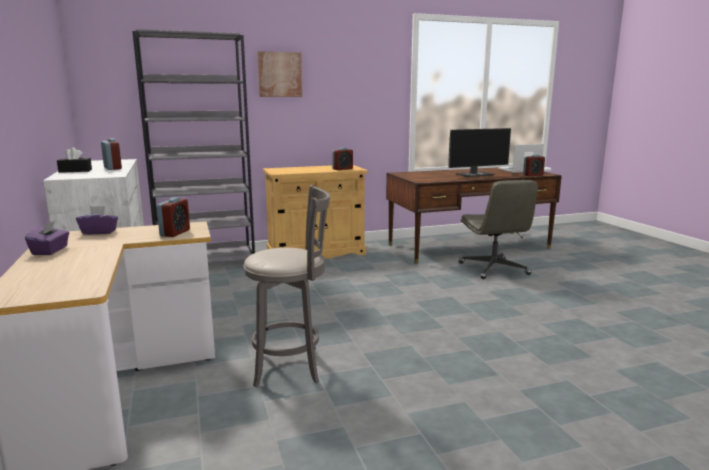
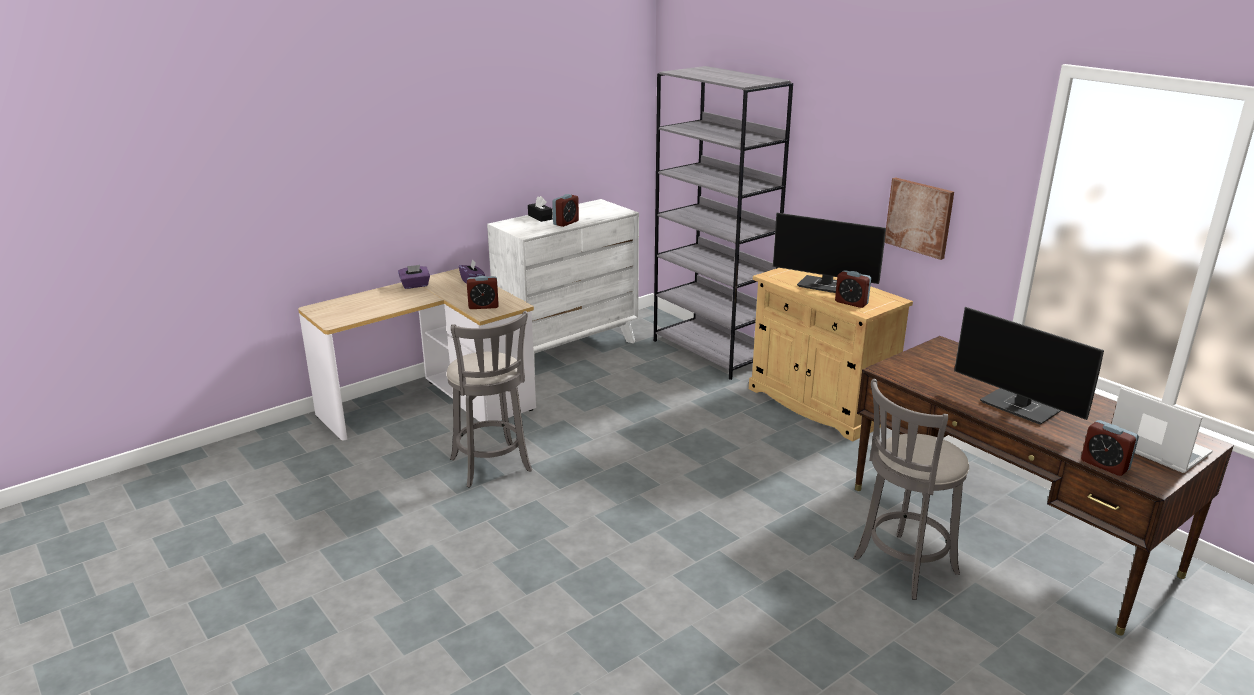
camera: 70 degrees right, 10 degrees up
picture [257,51,302,97] -> picture moved to [885,178,954,260]
grey office chair [459,180,538,279] -> grey stool [853,379,969,600]
none -> monitor [773,213,886,293]

